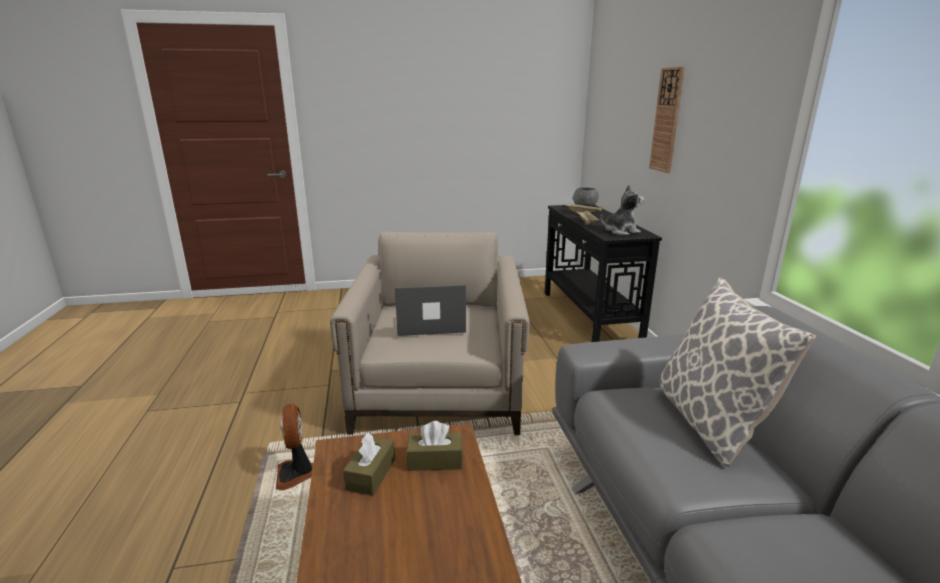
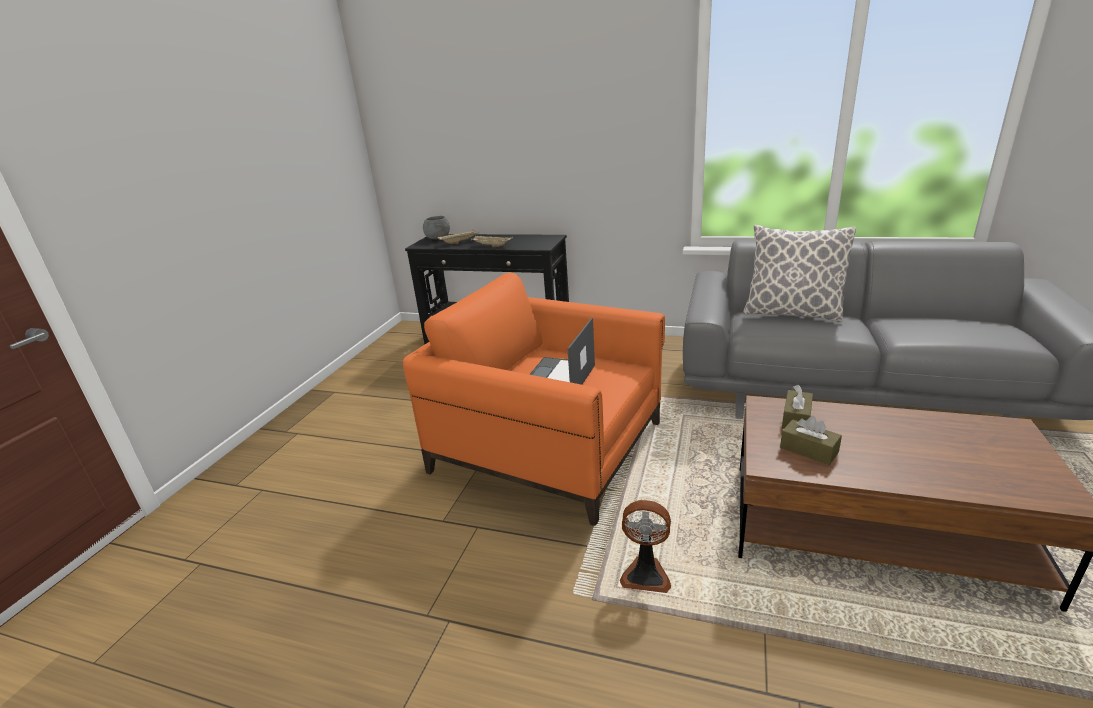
camera: 60 degrees left, 5 degrees up
beige armchair [330,231,530,435] -> orange armchair [403,273,665,526]
plush toy [601,185,644,235] -> none
wall clock [649,67,685,173] -> none

